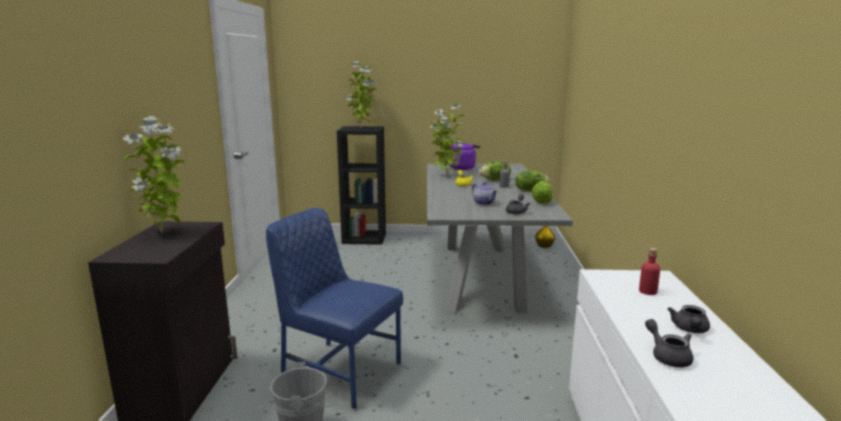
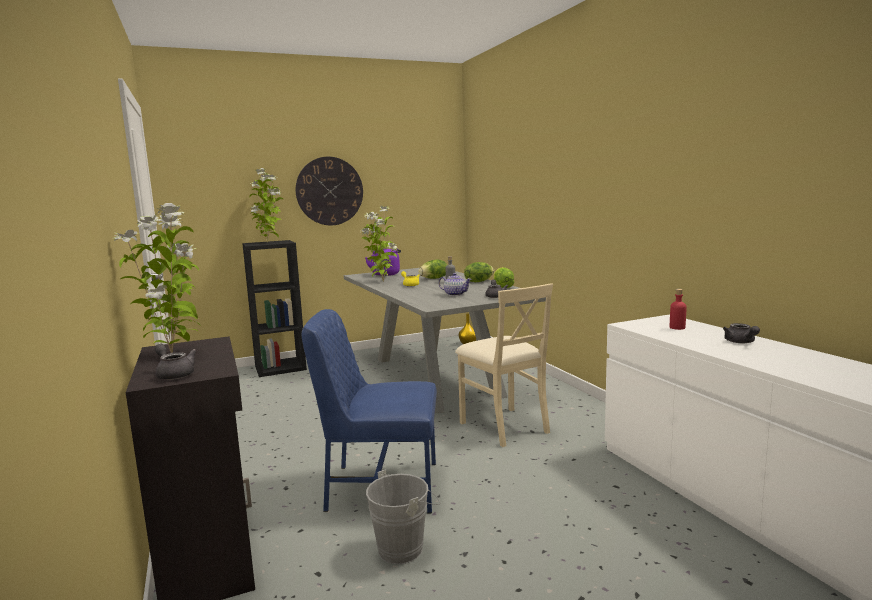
camera: 25 degrees left, 5 degrees down
grey teapot [645,319,693,367] -> grey teapot moved to [155,344,197,380]
none -> wall clock [296,157,363,225]
none -> beige chair [455,283,553,447]

